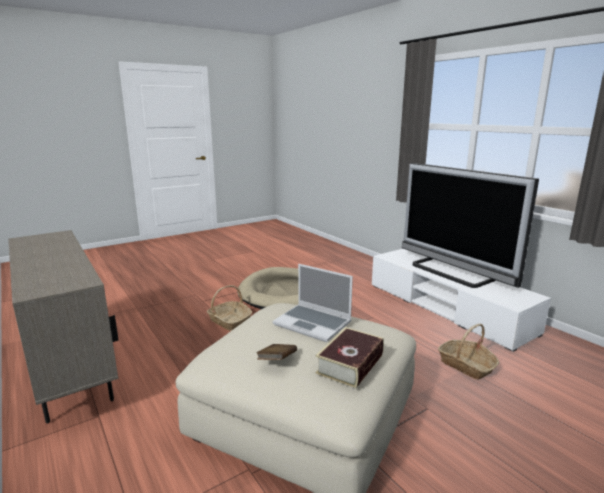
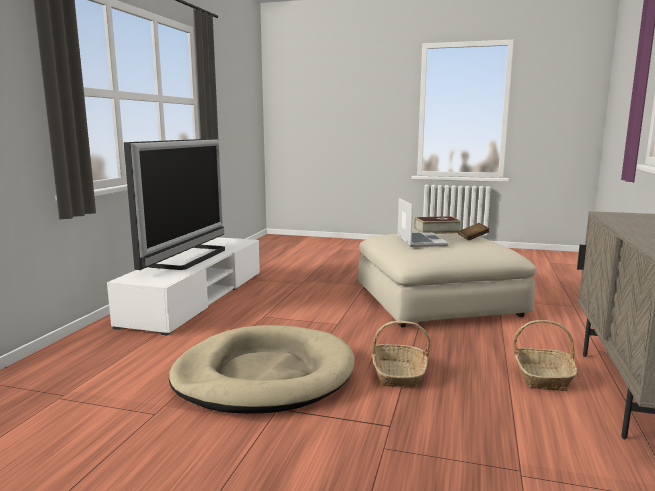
camera: 130 degrees left, 5 degrees down
basket [438,324,499,380] -> basket moved to [513,320,577,391]

